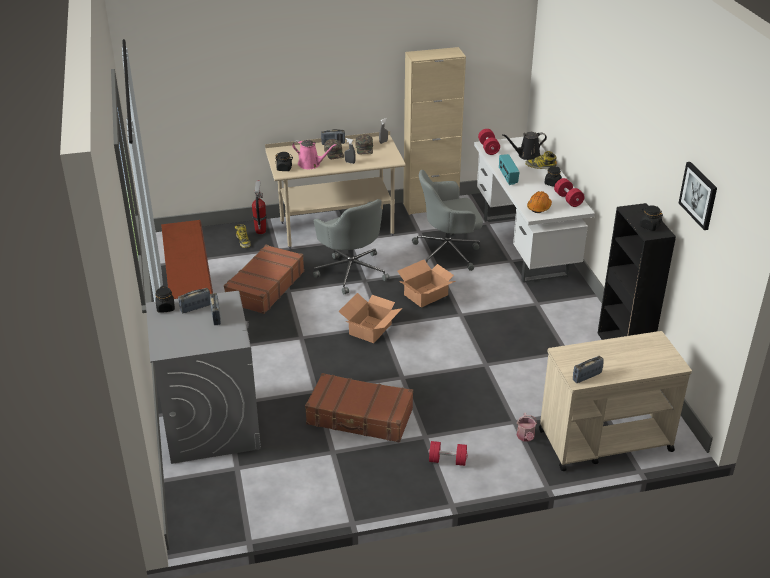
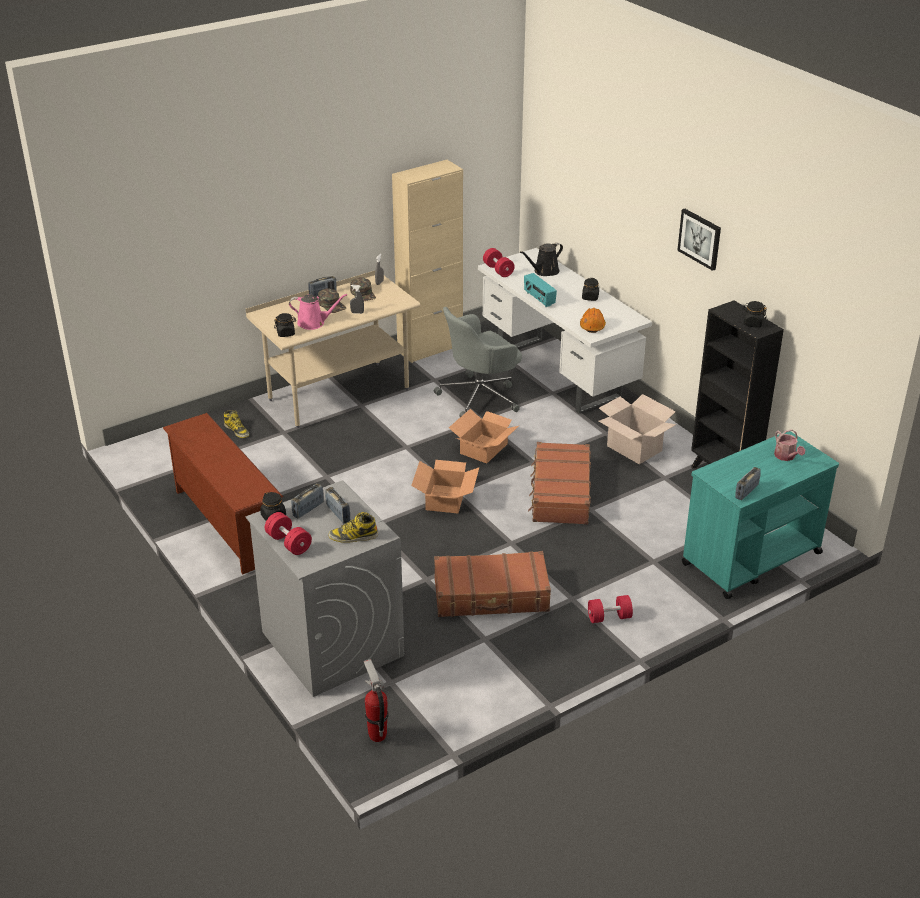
camera: 20 degrees left, 0 degrees up
brown suitcase [224,245,305,314] -> brown suitcase moved to [528,442,591,525]
fire extinguisher [252,180,267,234] -> fire extinguisher moved to [364,659,389,742]
grey office chair [313,199,390,294] -> none
watering can [516,413,537,441] -> watering can moved to [774,429,805,461]
boot [525,151,557,169] -> boot moved to [328,512,378,543]
beige cart [539,331,692,471] -> turquoise cart [682,431,839,599]
red dumbbell [554,178,585,207] -> red dumbbell moved to [265,512,312,555]
picture [679,162,717,230] -> picture moved to [677,209,721,271]
none -> cardboard box [599,394,677,464]

